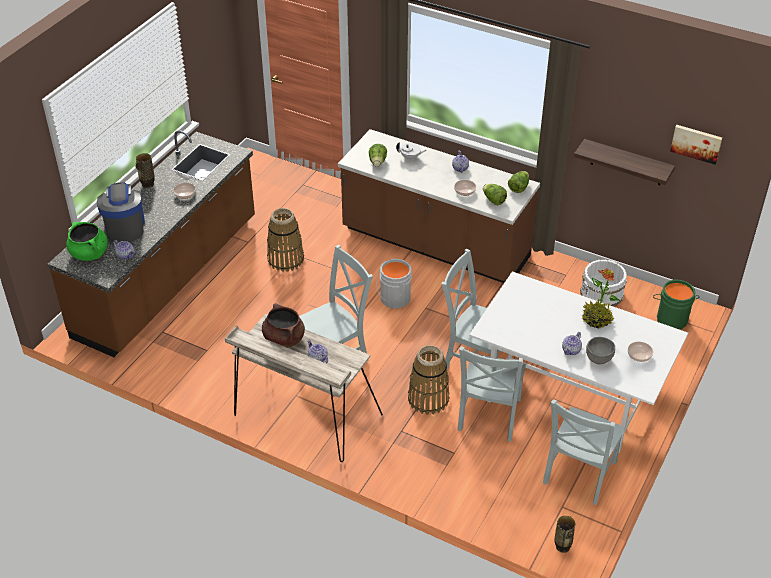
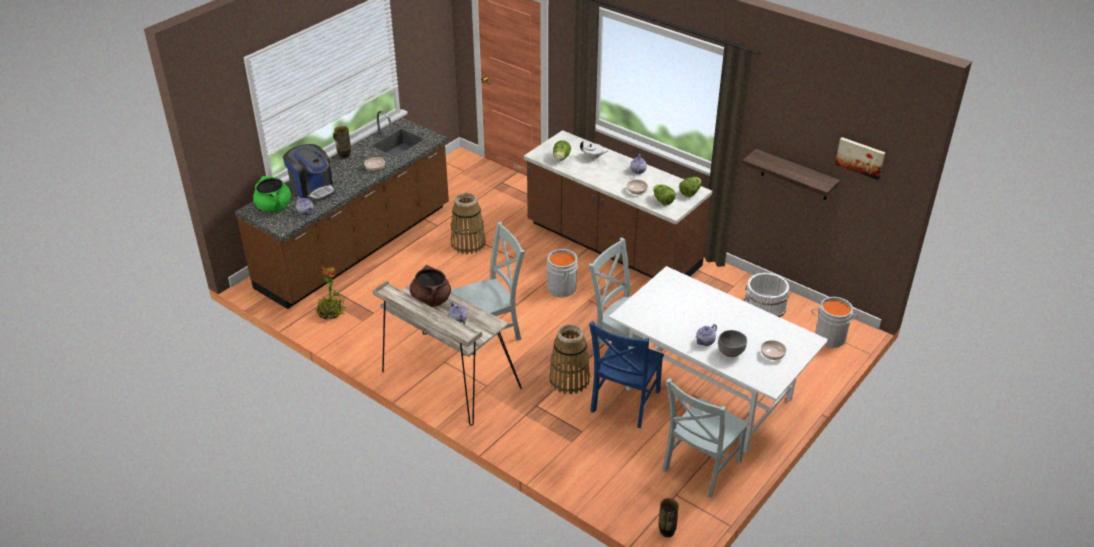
camera: 10 degrees right, 5 degrees down
coffee machine [97,182,145,243] -> coffee machine turned 135 degrees clockwise [283,144,336,201]
grey chair [457,346,526,442] -> blue chair [589,321,664,428]
potted plant [582,268,621,328] -> potted plant moved to [316,267,346,320]
green bucket [653,279,699,330] -> grey bucket [812,297,858,348]

